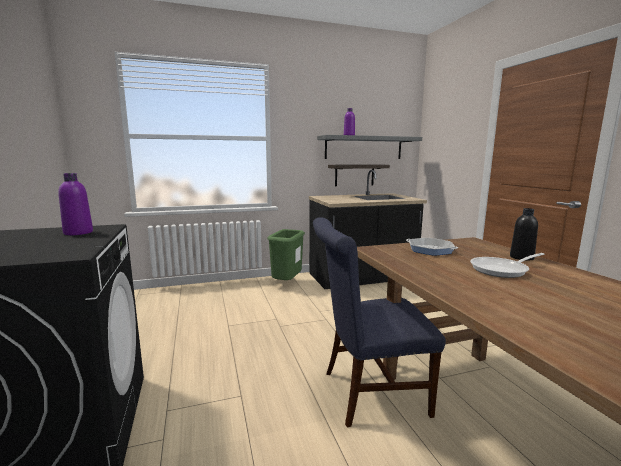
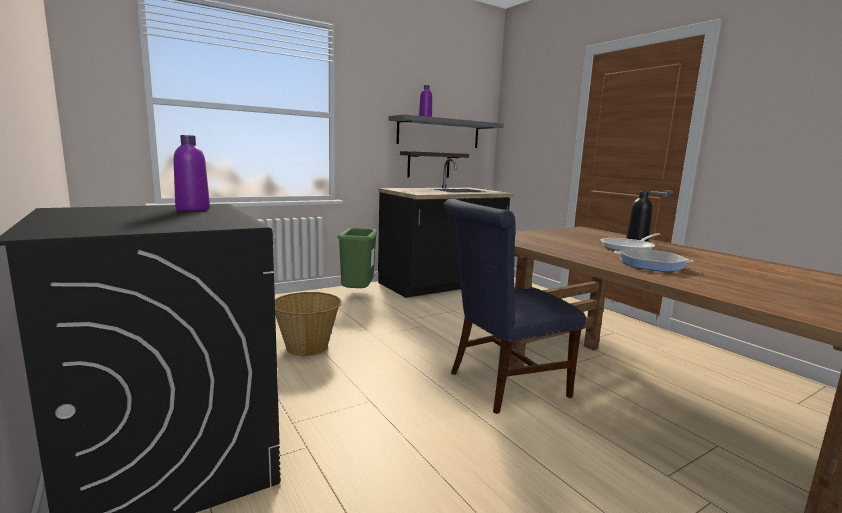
camera: 15 degrees left, 0 degrees up
frying pan [406,238,458,256] -> frying pan moved to [614,249,694,272]
none -> basket [275,292,342,356]

